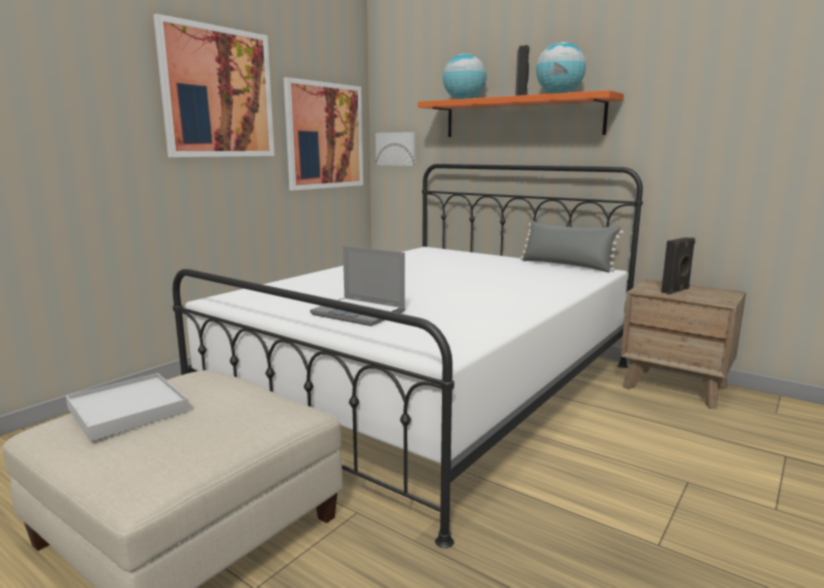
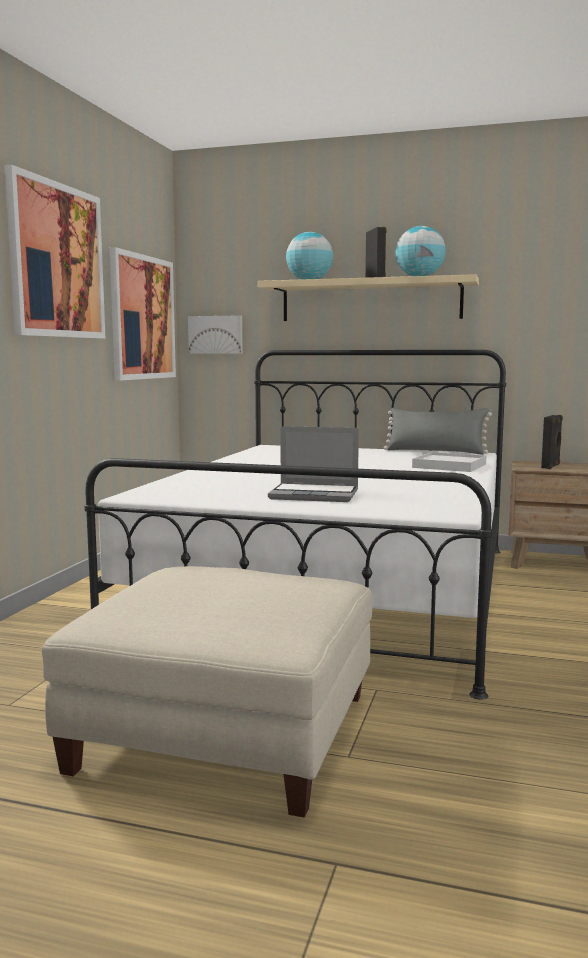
camera: 20 degrees left, 5 degrees down
white tray [66,373,189,441] -> white tray moved to [412,452,486,472]
orange shelf [418,90,624,137] -> beige shelf [258,274,479,321]

